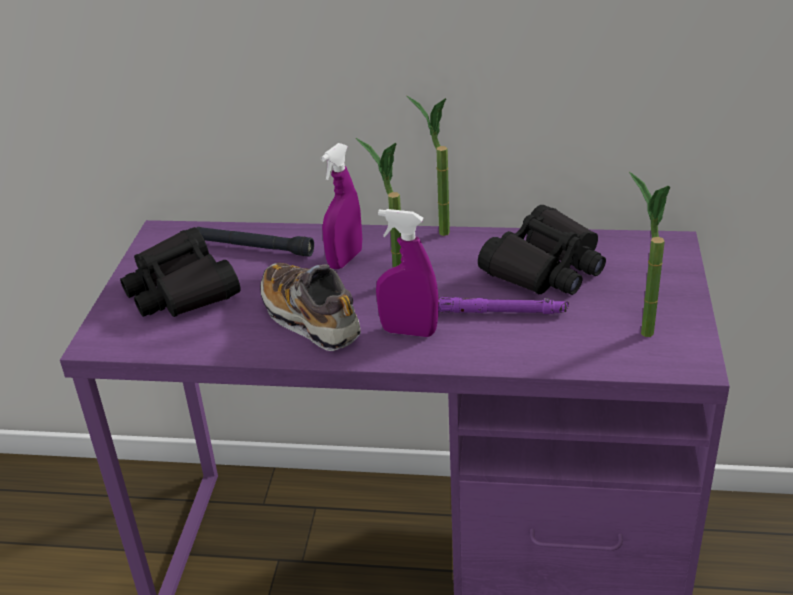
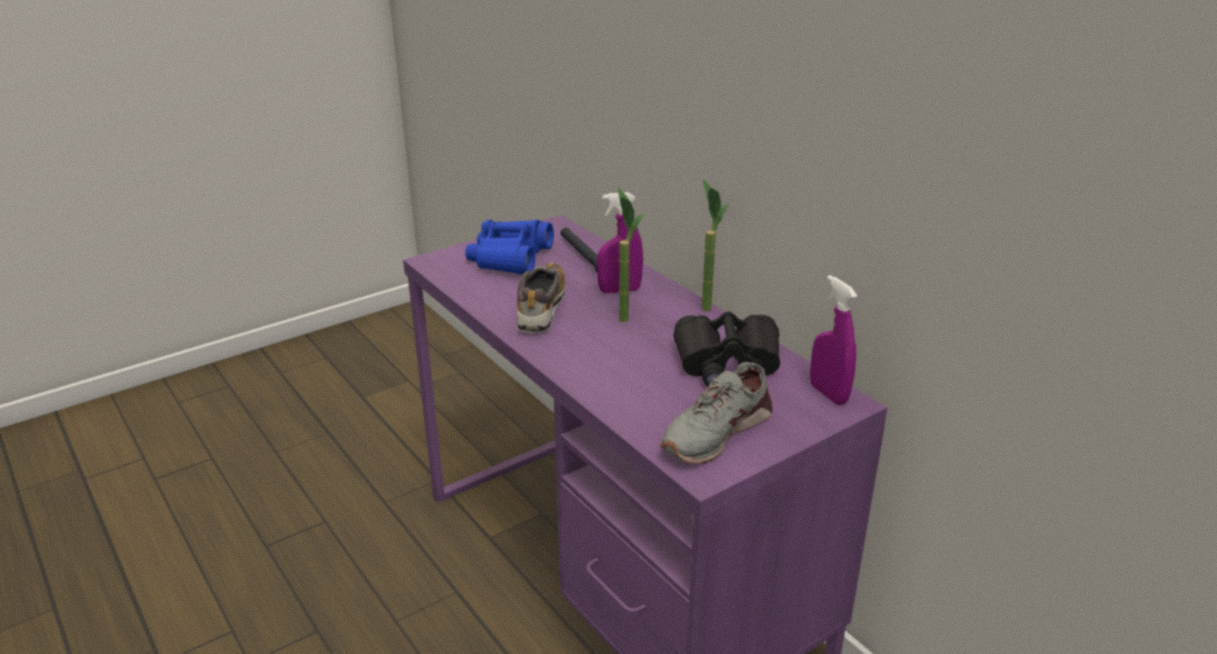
camera: 45 degrees right, 5 degrees down
black binoculars [120,227,240,317] -> blue binoculars [465,220,554,274]
purple spray bottle [376,209,438,337] -> purple spray bottle moved to [810,275,857,405]
purple flashlight [438,297,569,314] -> none
potted plant [629,172,670,337] -> grey shoe [660,362,773,464]

